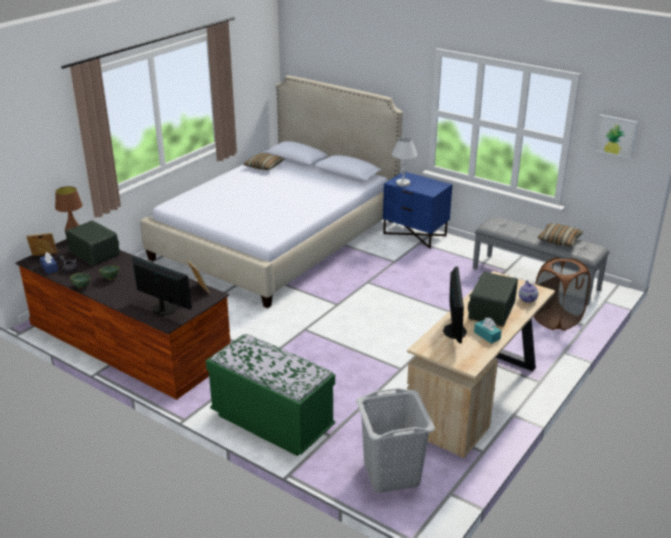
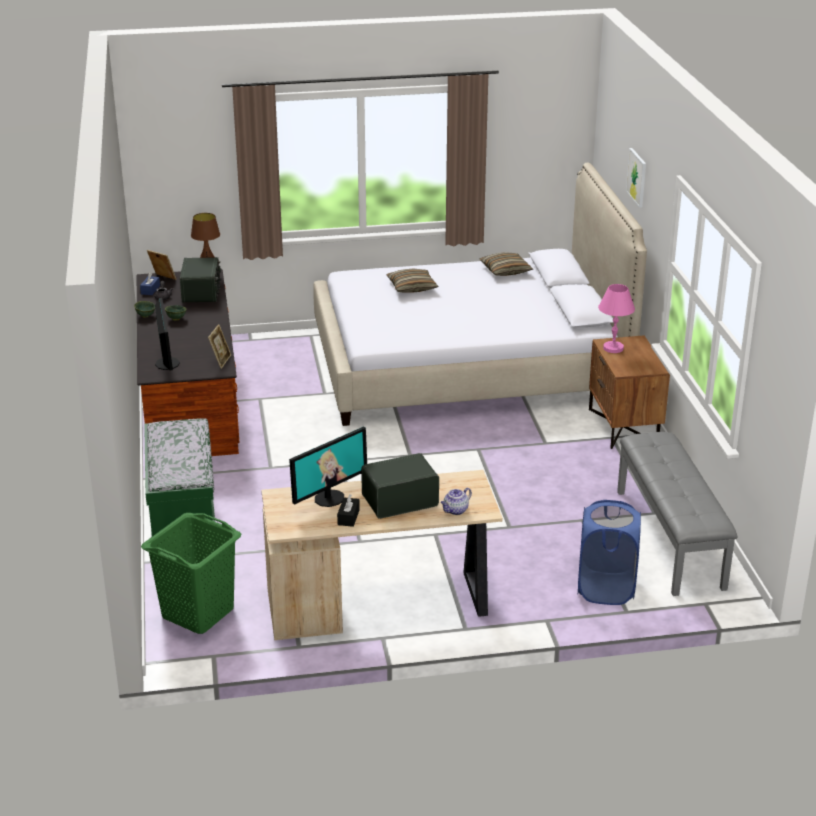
camera: 45 degrees right, 0 degrees up
grey laundry basket [356,388,435,493] -> green laundry basket [141,513,241,634]
blue nightstand [383,172,452,249] -> brown nightstand [589,335,670,449]
white table lamp [392,137,417,187] -> pink table lamp [598,284,635,353]
turquoise tissue box [474,317,502,344] -> black tissue box [337,495,360,527]
brown laundry basket [534,257,591,331] -> blue laundry basket [578,500,641,605]
pillow [538,224,583,246] -> pillow moved to [387,269,438,293]
picture [594,114,638,159] -> picture moved to [626,148,646,208]

